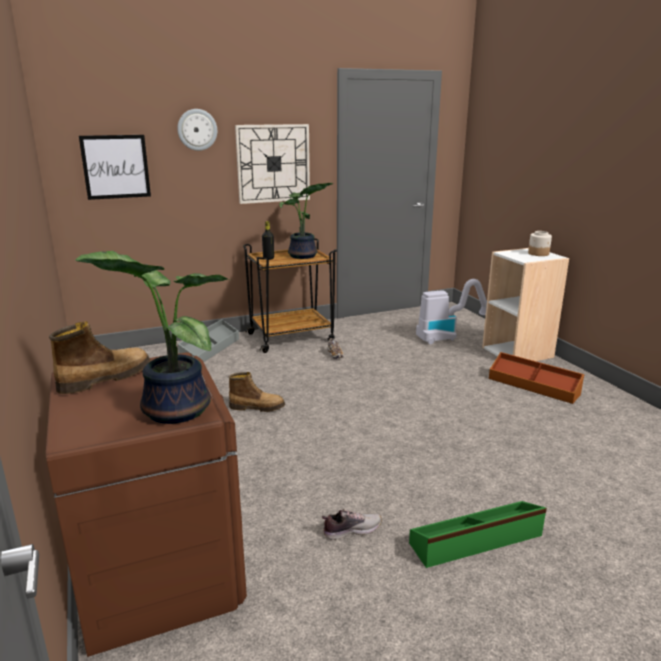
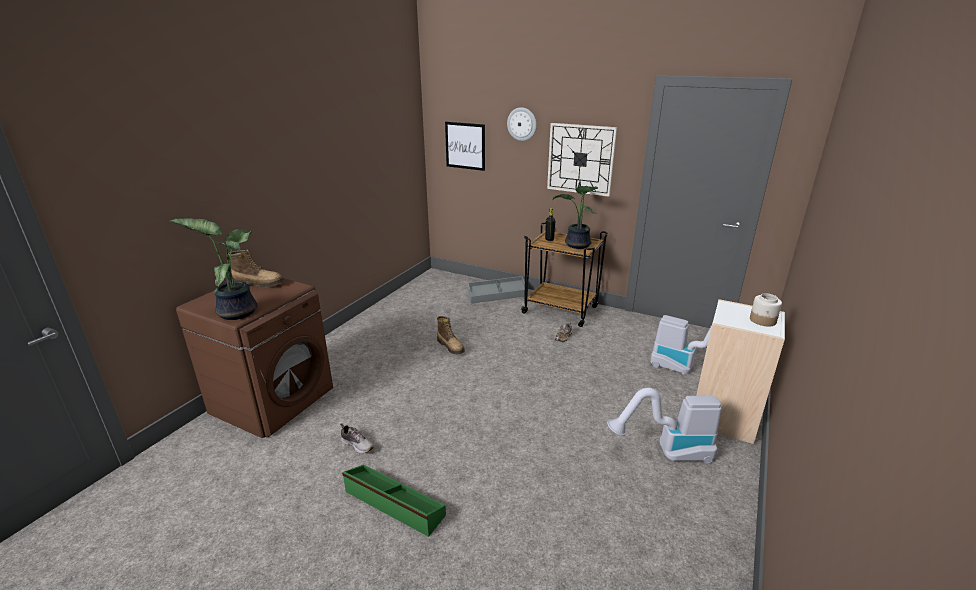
camera: 50 degrees right, 5 degrees up
brown storage box [489,352,584,404] -> vacuum cleaner [607,388,722,464]

